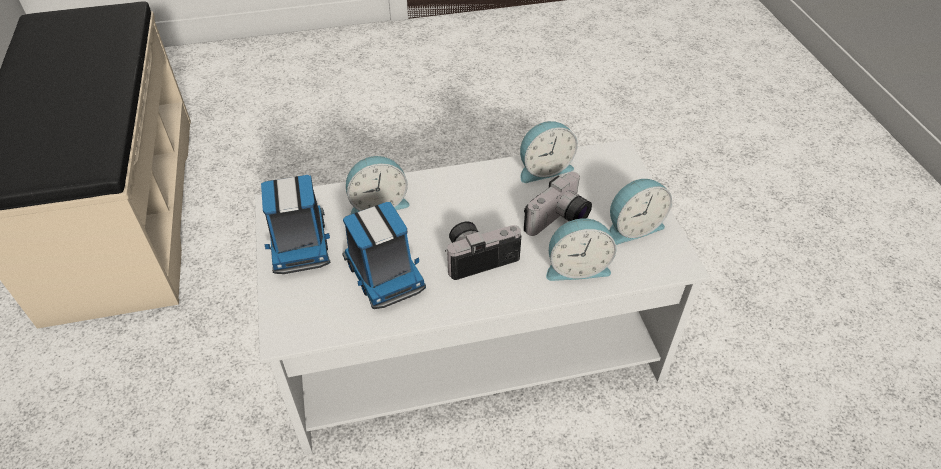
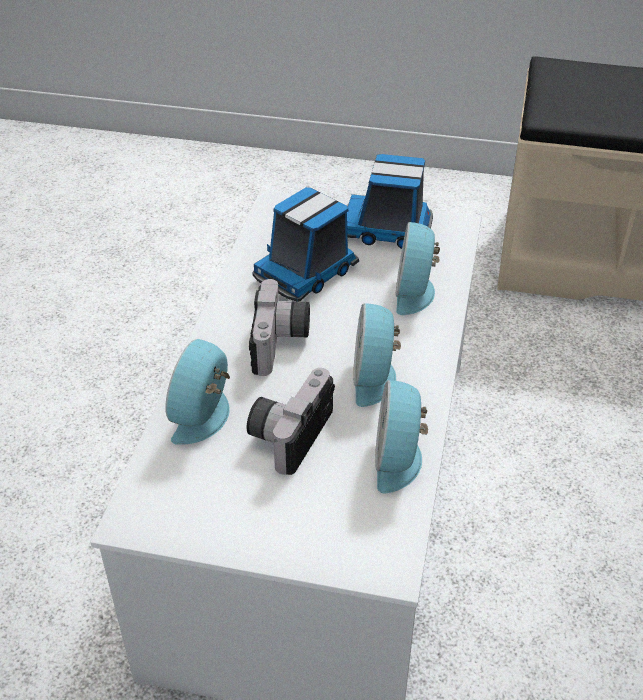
camera: 115 degrees right, 5 degrees down
toy truck [342,202,426,309] -> toy truck turned 45 degrees counterclockwise [253,187,359,302]
camera [524,172,592,236] -> camera turned 45 degrees clockwise [247,368,335,475]
alarm clock [609,179,672,245] -> alarm clock moved to [353,303,401,407]

